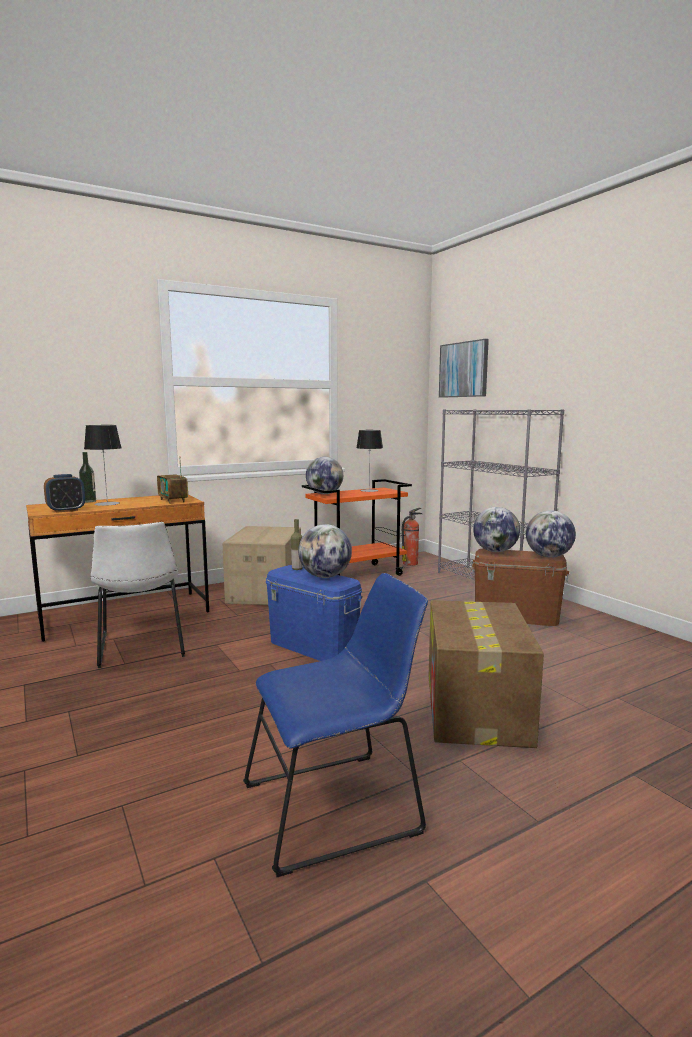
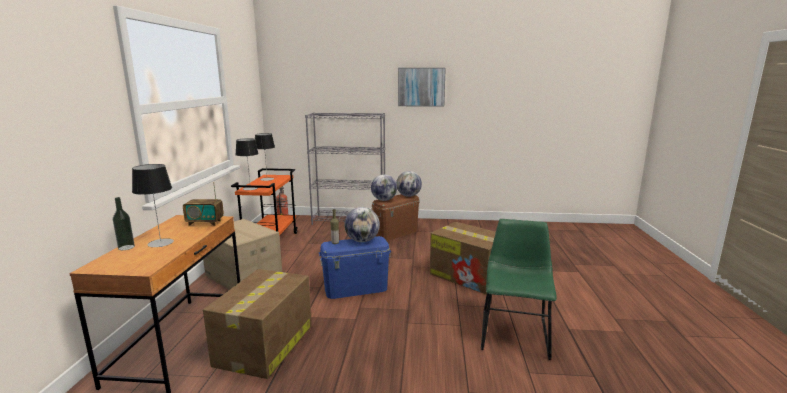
camera: 55 degrees left, 5 degrees up
alarm clock [44,474,85,513] -> none
white chair [91,522,185,668] -> cardboard box [203,269,312,379]
blue chair [243,573,428,877] -> green chair [481,219,557,360]
globe [306,457,343,494] -> table lamp [235,138,259,190]
picture [439,339,489,398] -> picture moved to [398,68,446,107]

